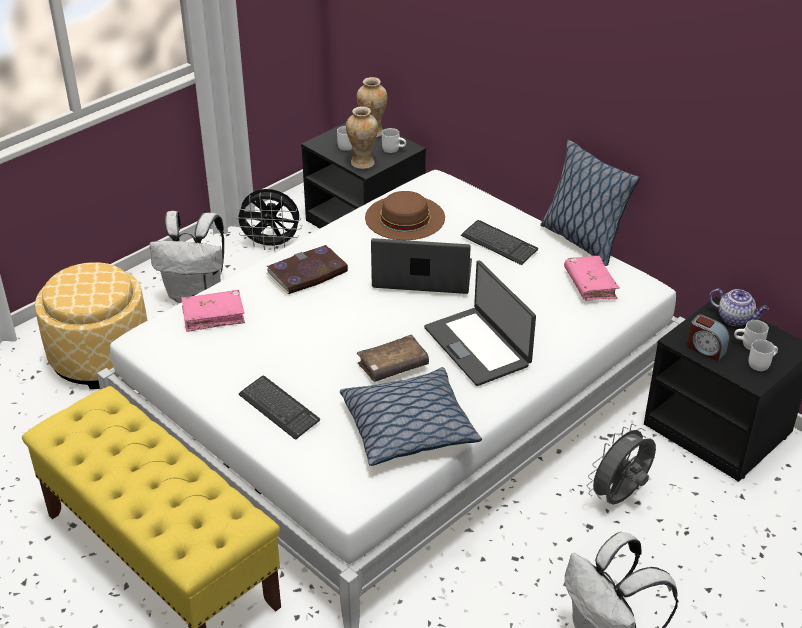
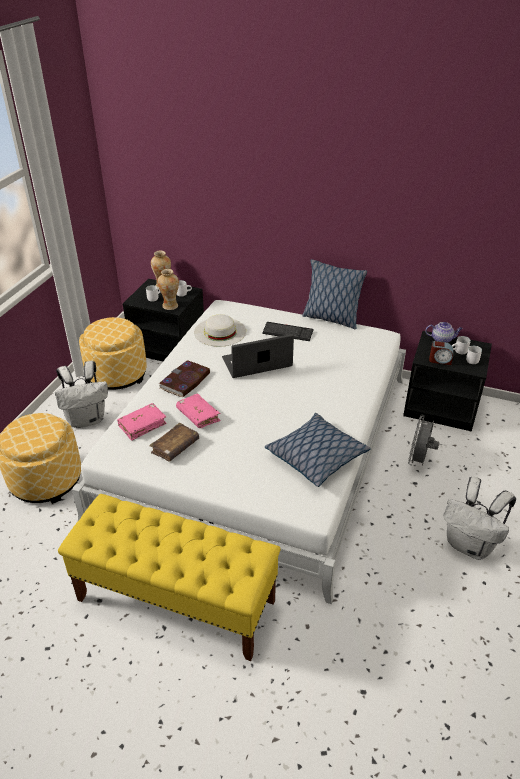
camera: 25 degrees left, 0 degrees up
black fan [234,189,302,250] -> ottoman [79,317,147,390]
keyboard [239,376,320,440] -> none
brown book [357,334,429,382] -> brown book moved to [149,423,199,461]
brown hat [365,191,445,240] -> white hat [194,315,246,347]
laptop [424,260,536,386] -> none
pink book [564,256,620,300] -> pink book moved to [176,393,221,428]

